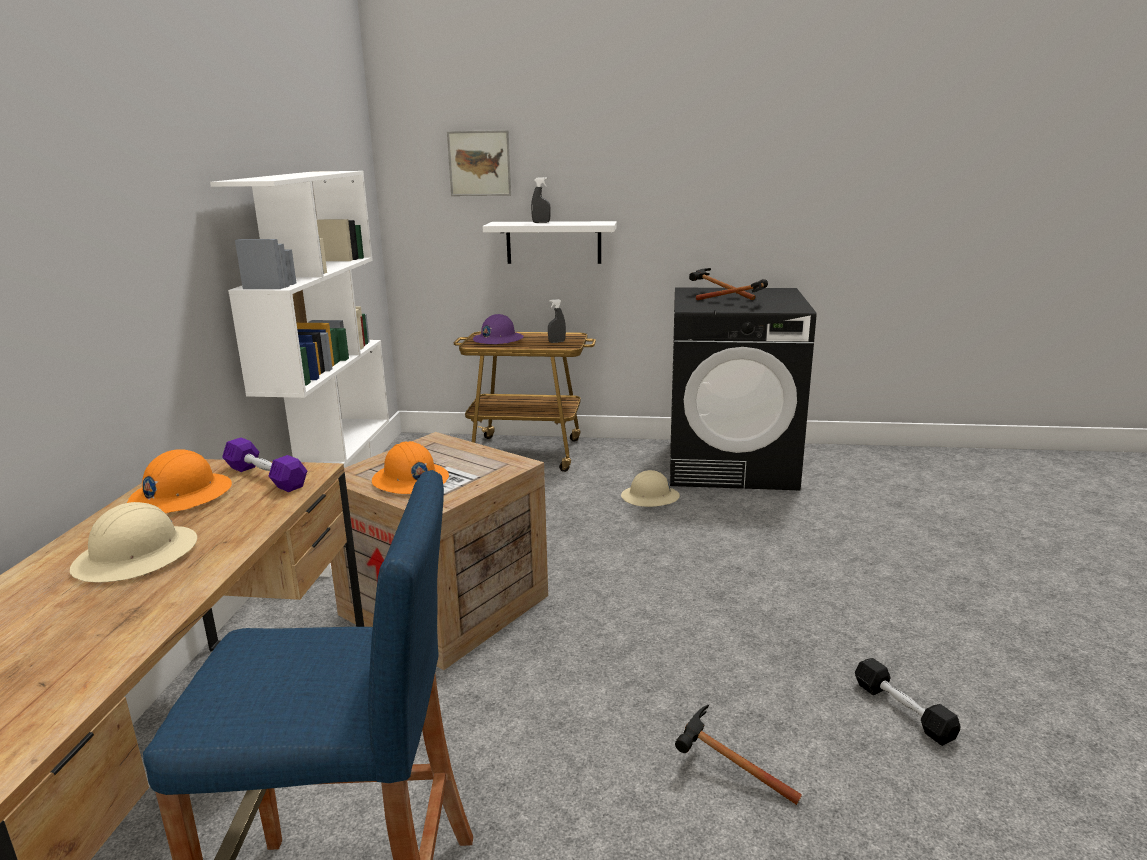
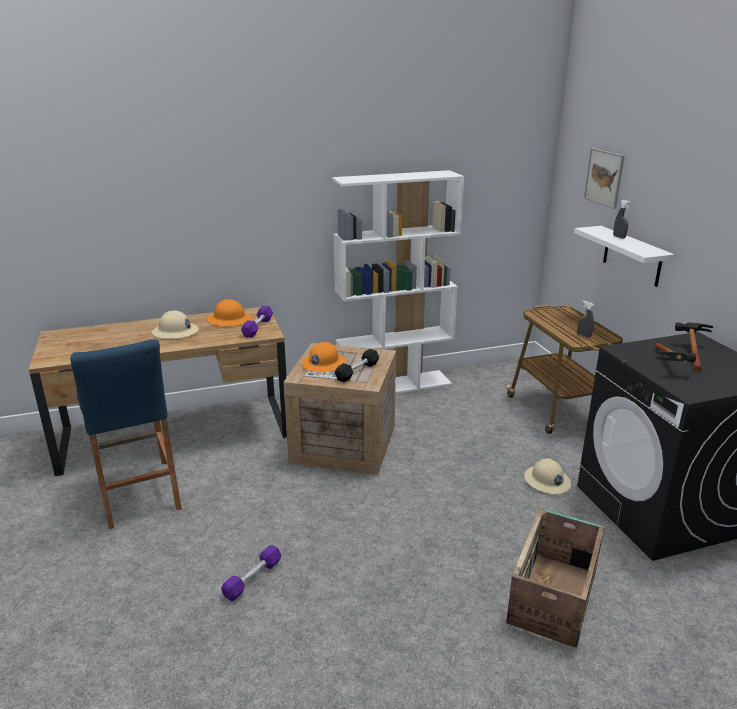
camera: 65 degrees right, 5 degrees up
purple hard hat [473,314,524,344] -> none
hammer [675,705,802,805] -> purple dumbbell [221,545,281,601]
black dumbbell [855,658,961,746] -> black dumbbell moved to [335,349,379,382]
none -> crate [506,508,605,648]

